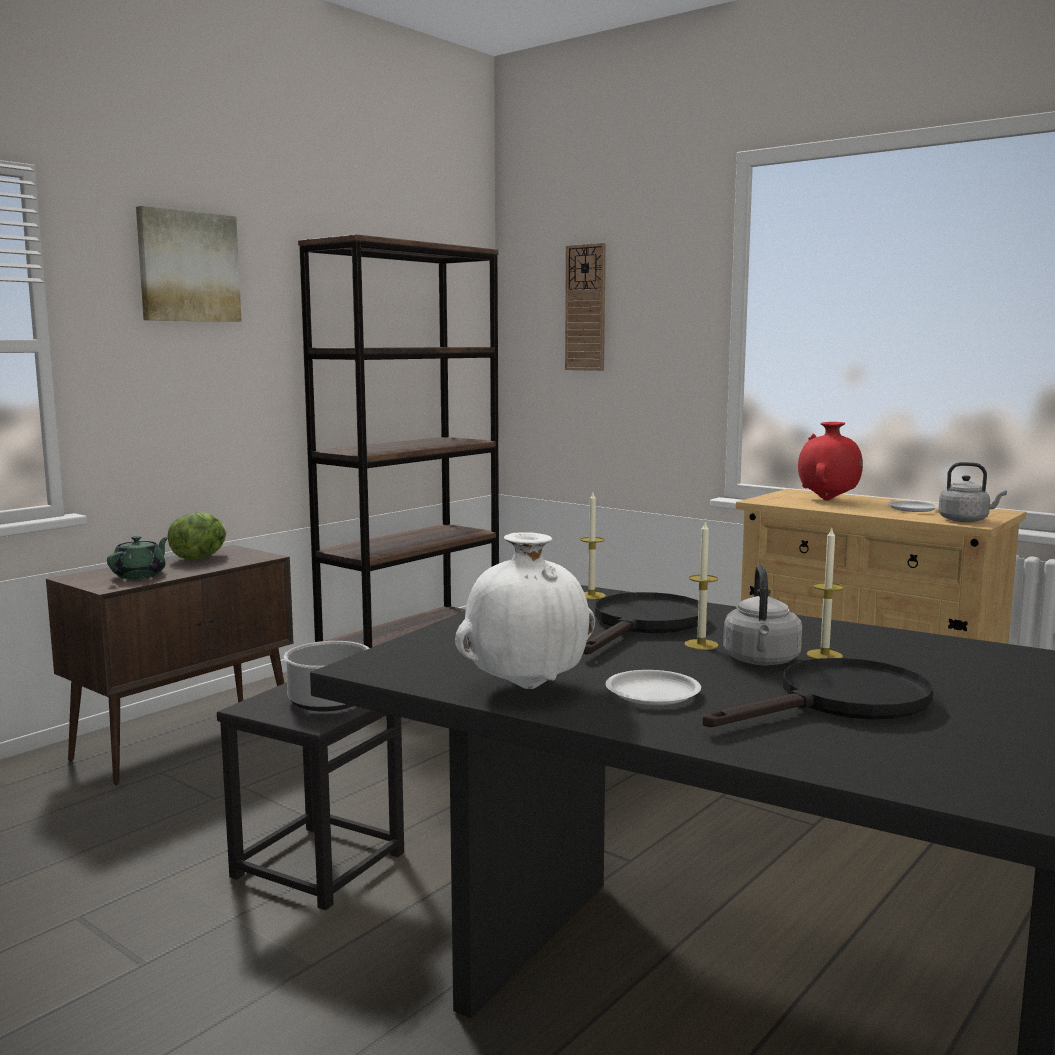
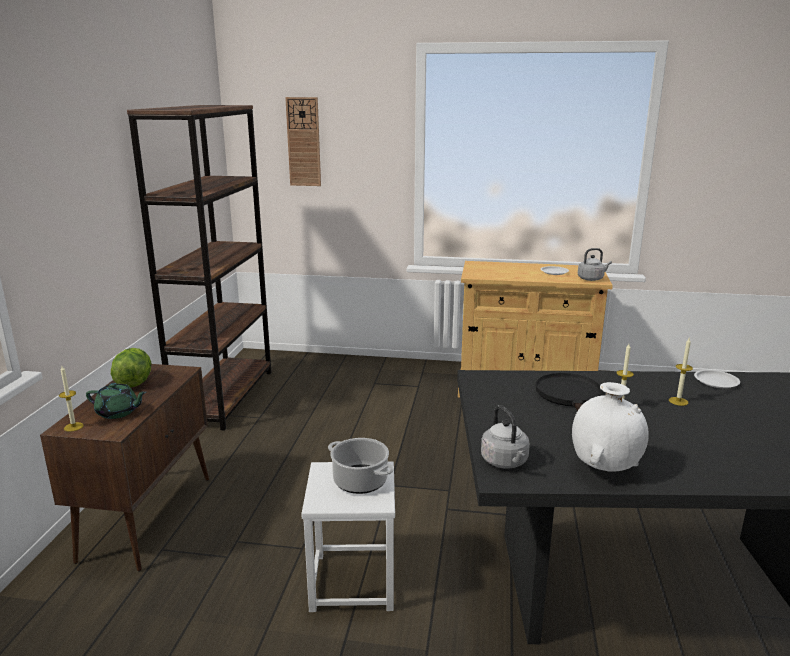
camera: 30 degrees left, 10 degrees up
green teapot [107,536,169,579] -> green teapot turned 105 degrees clockwise [86,383,147,419]
picture [136,206,242,322] -> none
black stool [217,682,404,910] -> white stool [301,462,395,612]
candle [580,492,606,599] -> candle moved to [59,366,84,432]
white plate [606,670,701,705] -> white plate moved to [694,370,740,388]
black frying pan [703,658,933,727] -> none
grey kettle [723,565,802,665] -> grey kettle moved to [481,405,530,469]
red vase [798,422,863,501] -> none

